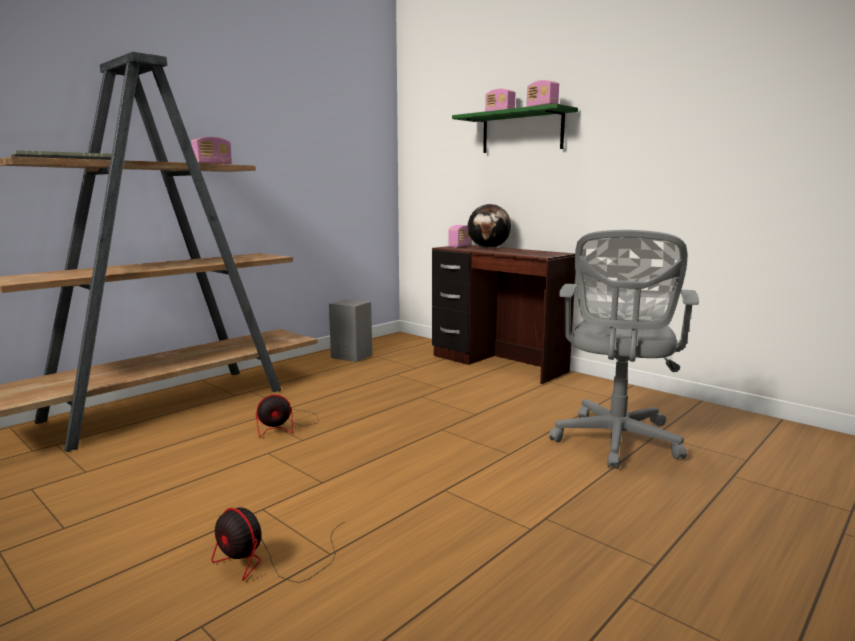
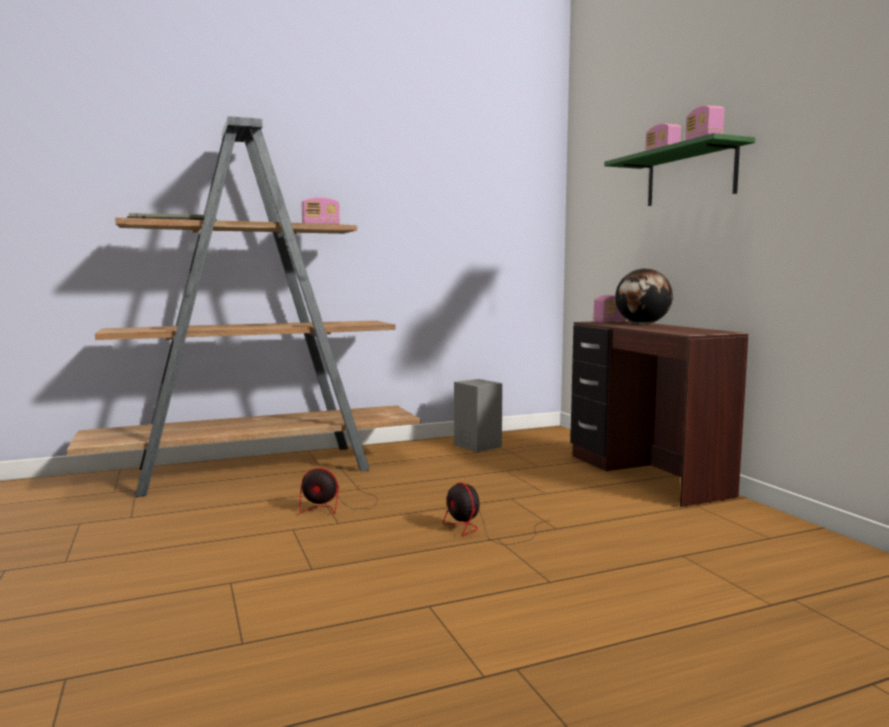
camera: 25 degrees right, 5 degrees down
fan [212,507,344,583] -> fan moved to [443,482,549,545]
grey office chair [549,230,699,469] -> none

